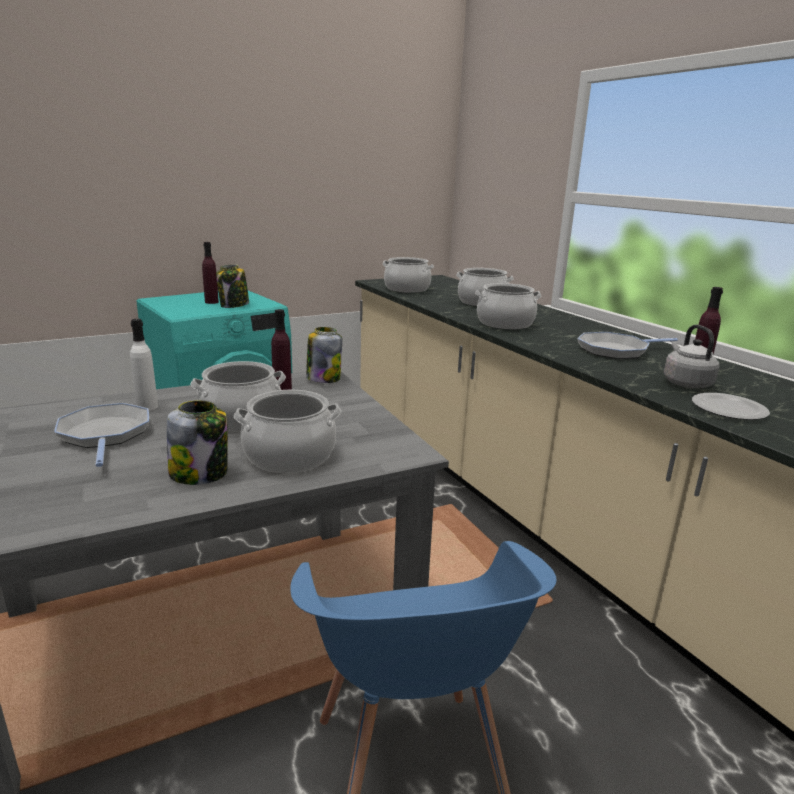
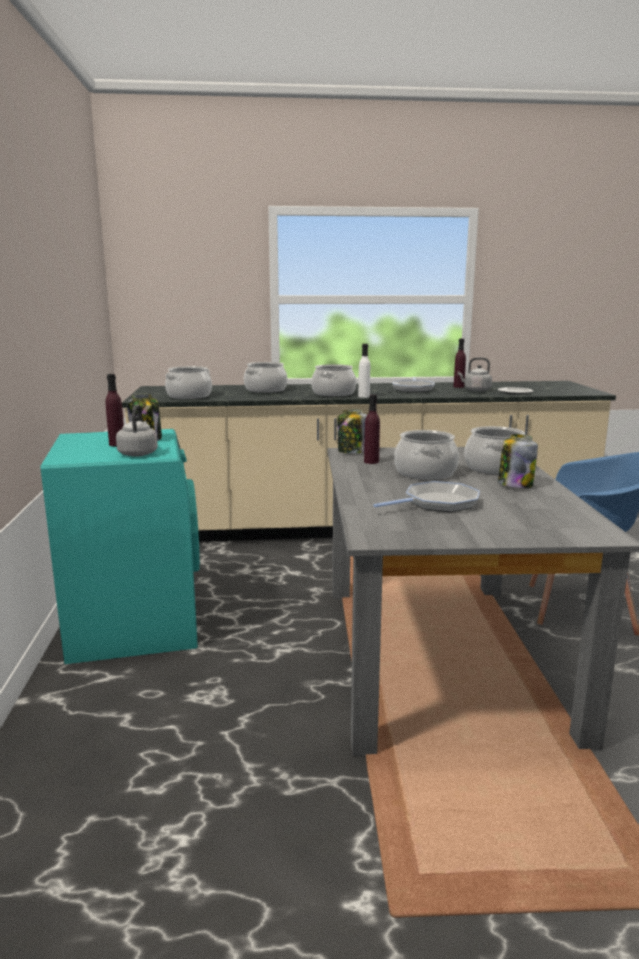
camera: 65 degrees left, 5 degrees down
frying pan [54,403,149,467] -> frying pan turned 150 degrees clockwise [373,481,480,512]
white bottle [130,319,158,411] -> white bottle moved to [358,344,370,398]
none -> grey kettle [116,405,158,457]

